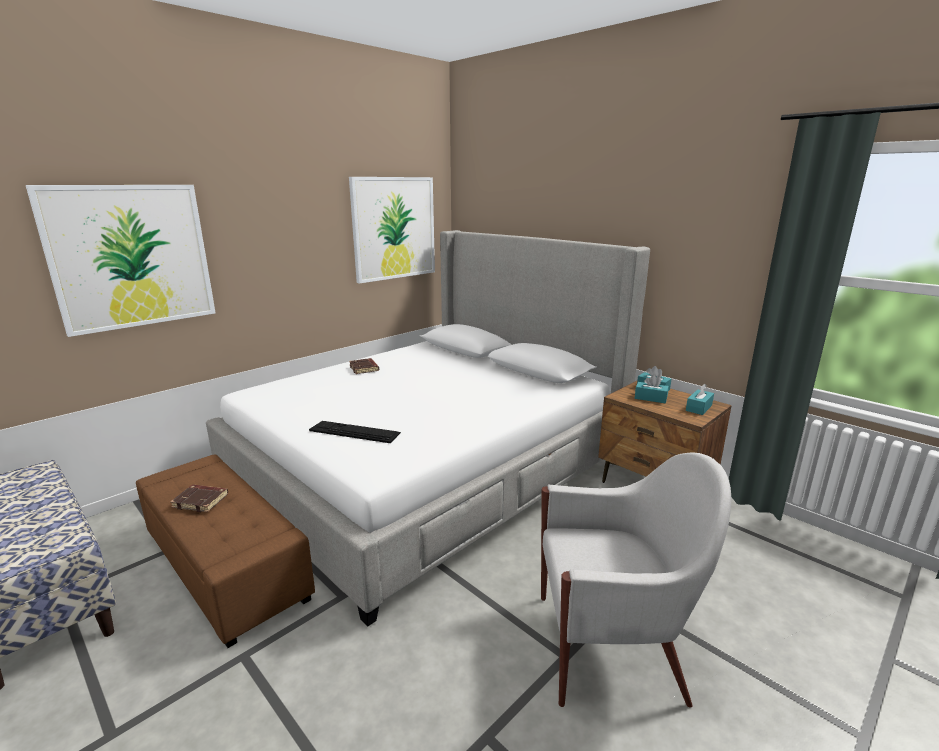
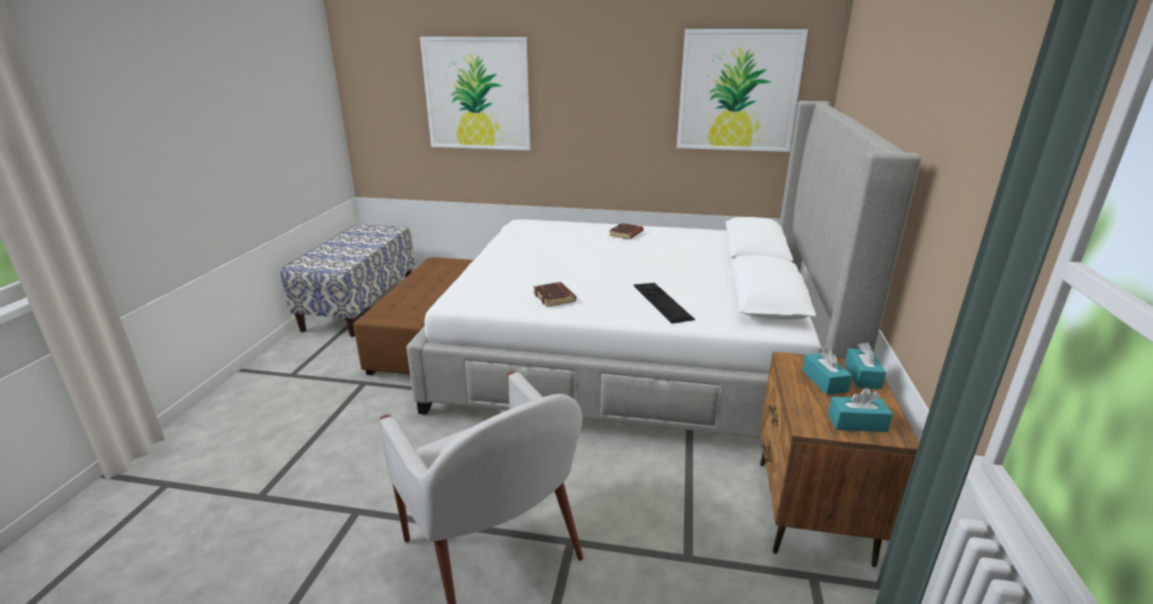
camera: 55 degrees right, 5 degrees up
brown book [170,485,228,512] -> brown book moved to [533,282,576,307]
keyboard [309,421,401,443] -> keyboard moved to [634,283,695,324]

